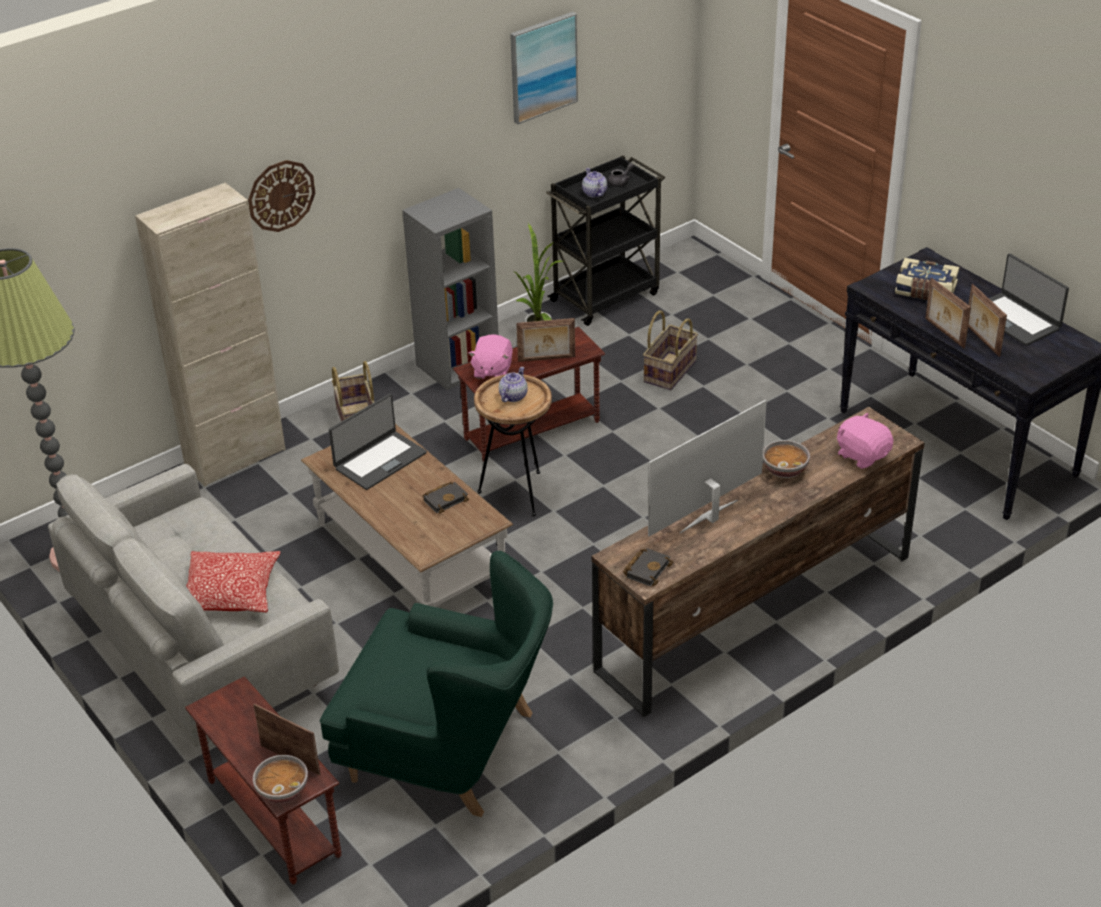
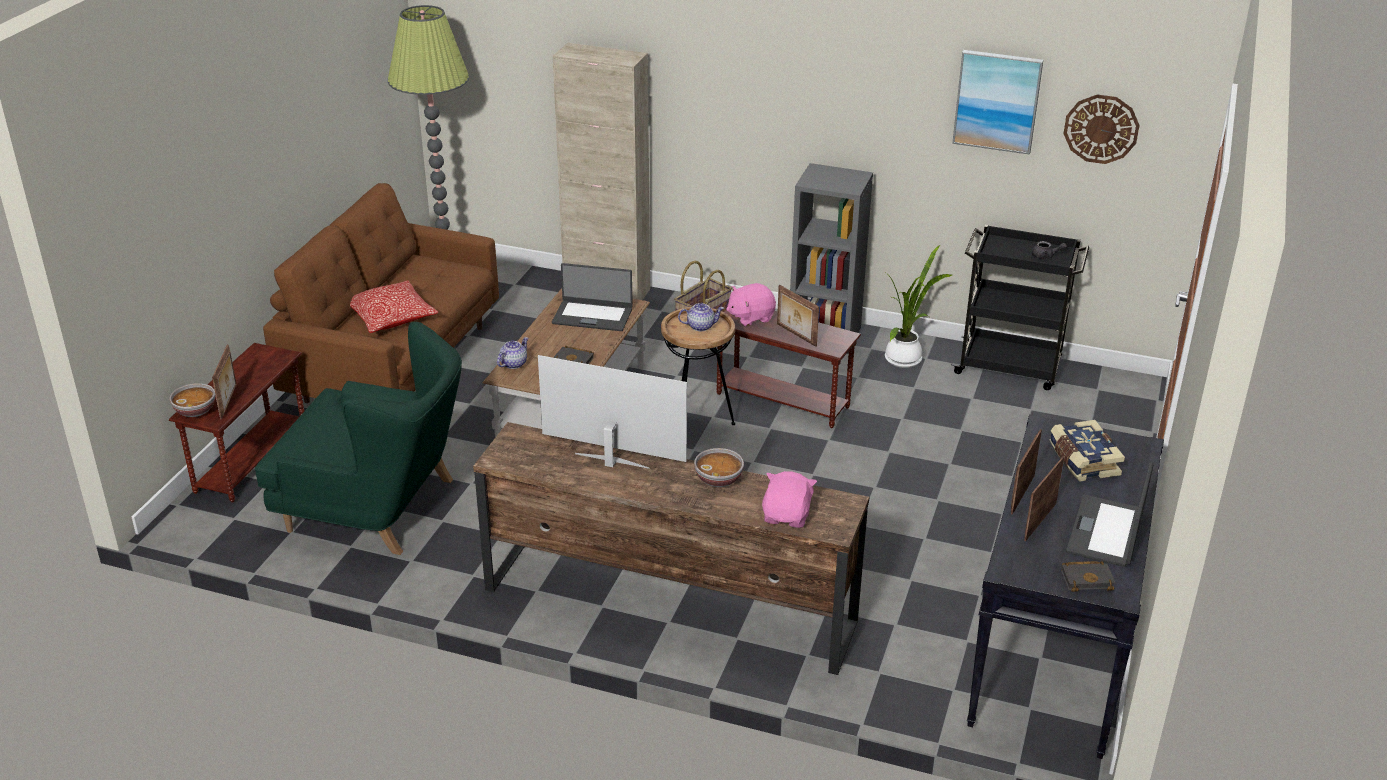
camera: 55 degrees right, 5 degrees down
grey sofa [48,464,339,748] -> brown sofa [263,183,499,403]
wall clock [248,160,315,232] -> wall clock moved to [1064,95,1140,164]
green armchair [320,551,553,817] -> green armchair turned 60 degrees counterclockwise [254,321,462,555]
teapot [582,168,607,198] -> teapot moved to [497,337,528,369]
black book [623,548,674,586] -> black book moved to [1061,561,1116,592]
basket [643,310,698,390] -> none

